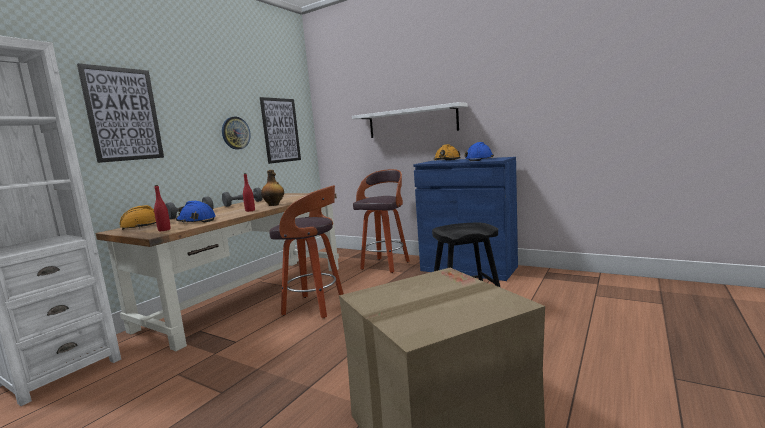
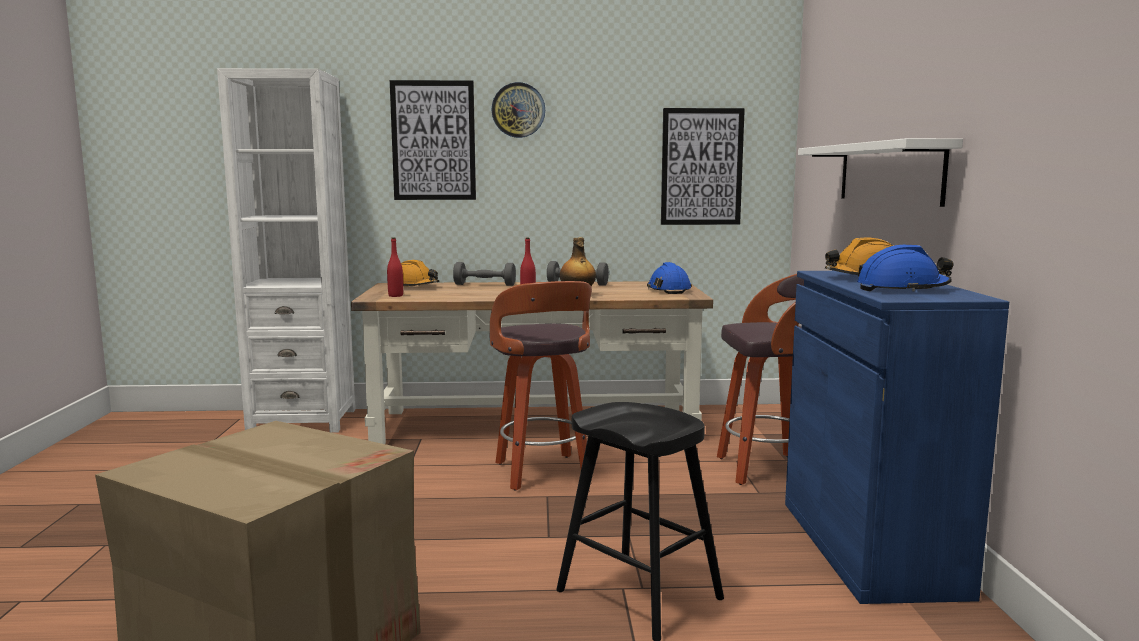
camera: 55 degrees right, 0 degrees up
blue hard hat [176,201,216,223] -> blue hard hat moved to [647,262,692,294]
wall clock [222,117,251,150] -> wall clock moved to [492,82,545,138]

